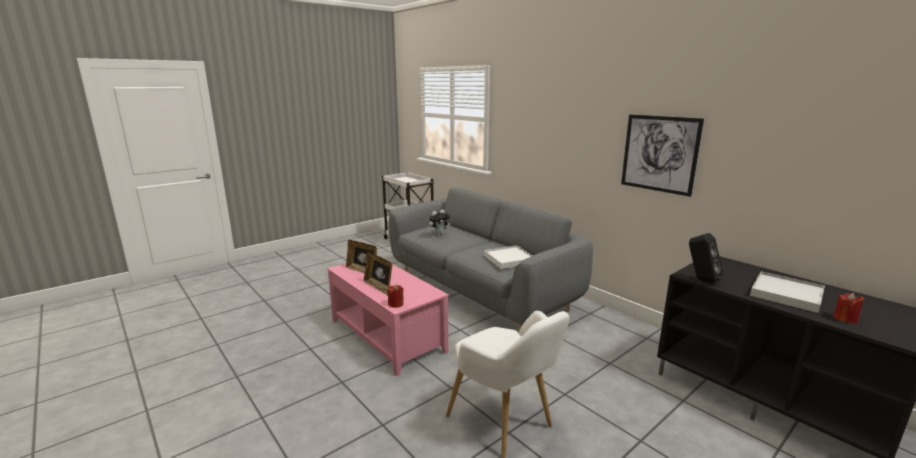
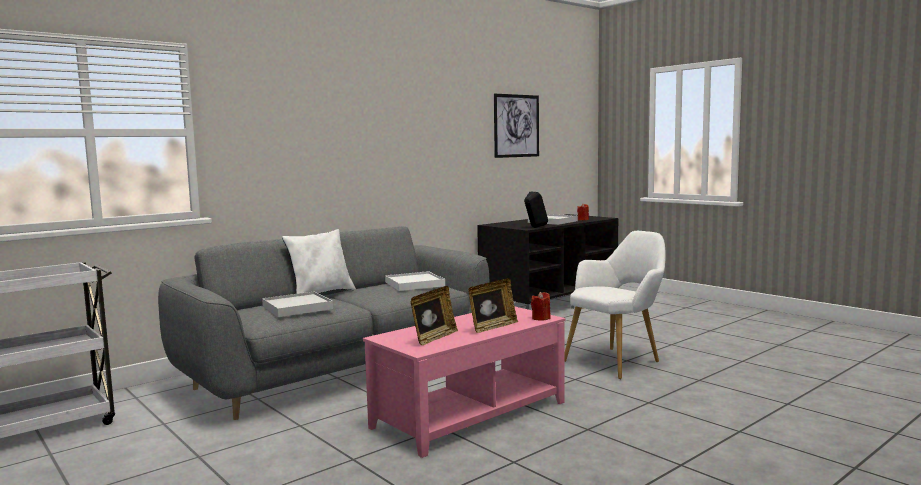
camera: 90 degrees left, 10 degrees down
plush toy [429,210,450,236] -> white tray [262,292,333,317]
picture [621,114,704,197] -> picture moved to [494,94,539,158]
none -> white pillow [282,229,356,294]

